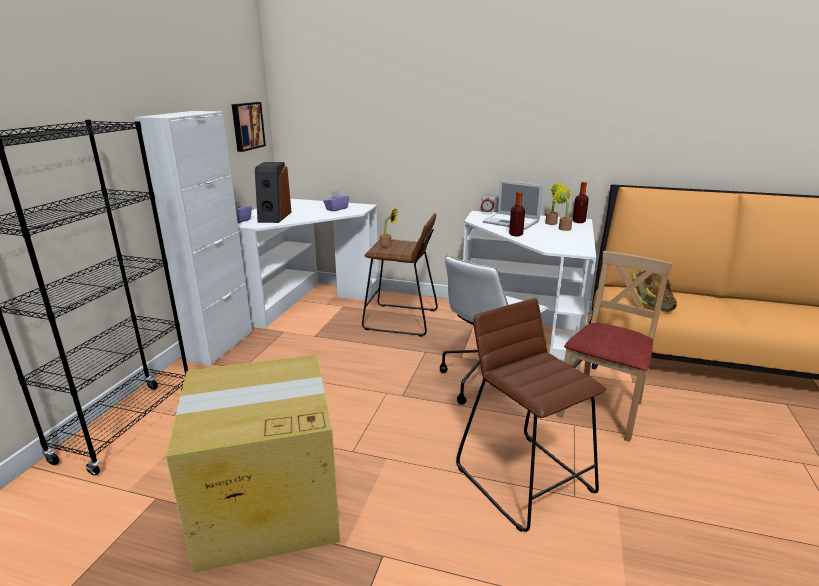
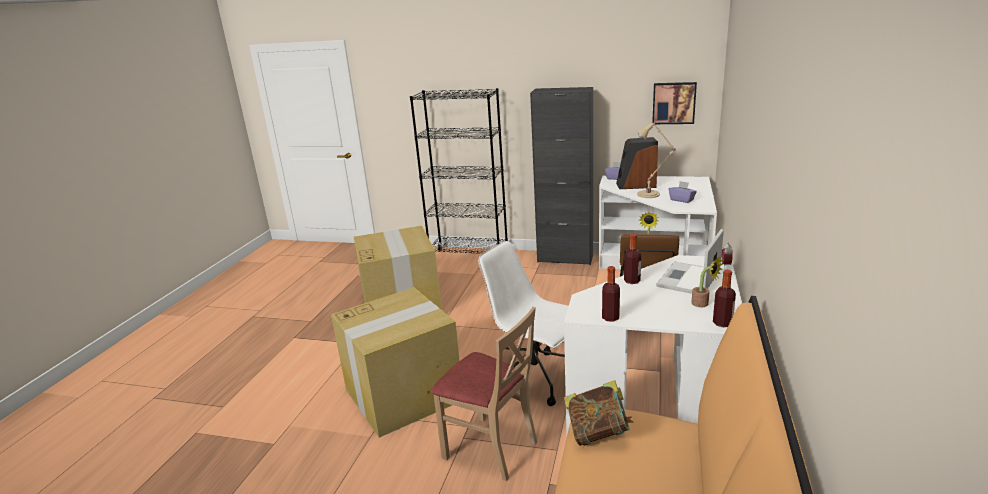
camera: 90 degrees right, 0 degrees up
white cabinet [134,111,252,366] -> black cabinet [530,87,593,265]
brown stool [456,298,606,532] -> cardboard box [331,287,460,438]
potted plant [554,186,573,231] -> none
none -> bottle [602,266,620,322]
none -> beige table lamp [637,122,676,198]

